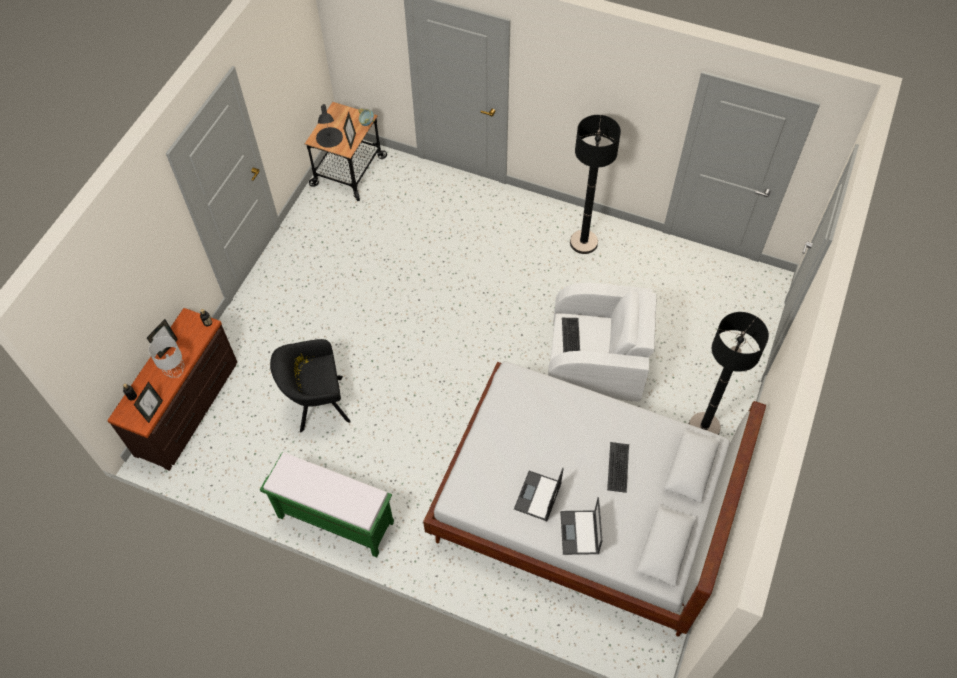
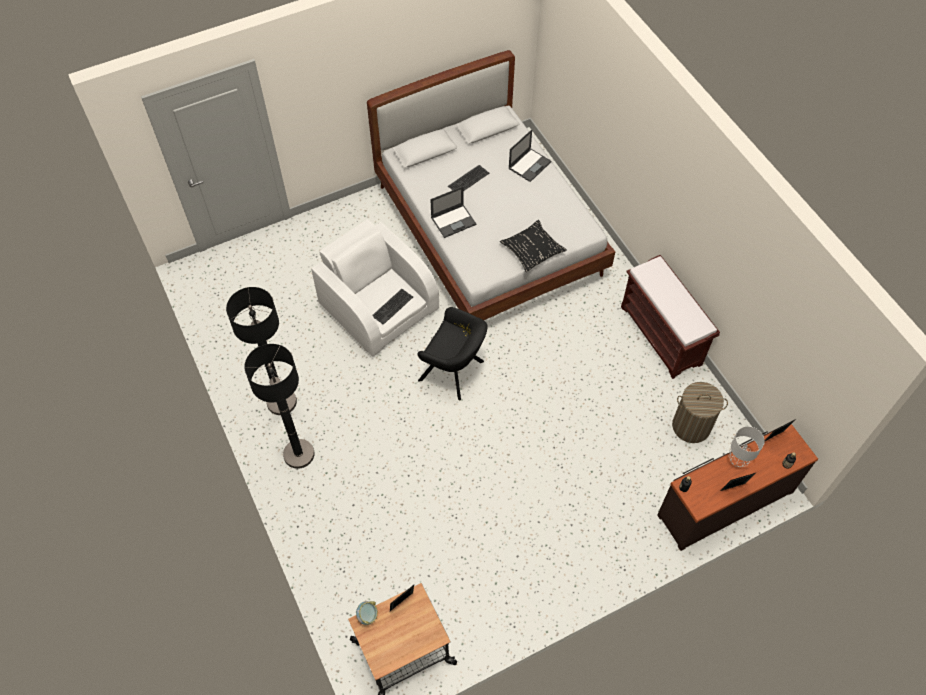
camera: 140 degrees left, 0 degrees up
green bench [260,452,394,557] -> brown bench [621,255,720,379]
black armchair [270,339,351,432] -> black armchair moved to [417,307,488,400]
black table lamp [316,104,343,148] -> none
laptop [514,468,563,521] -> laptop moved to [430,186,476,238]
black floor lamp [689,312,769,435] -> black floor lamp moved to [245,344,315,469]
none -> black pillow [500,220,567,272]
none -> laundry basket [672,382,728,443]

